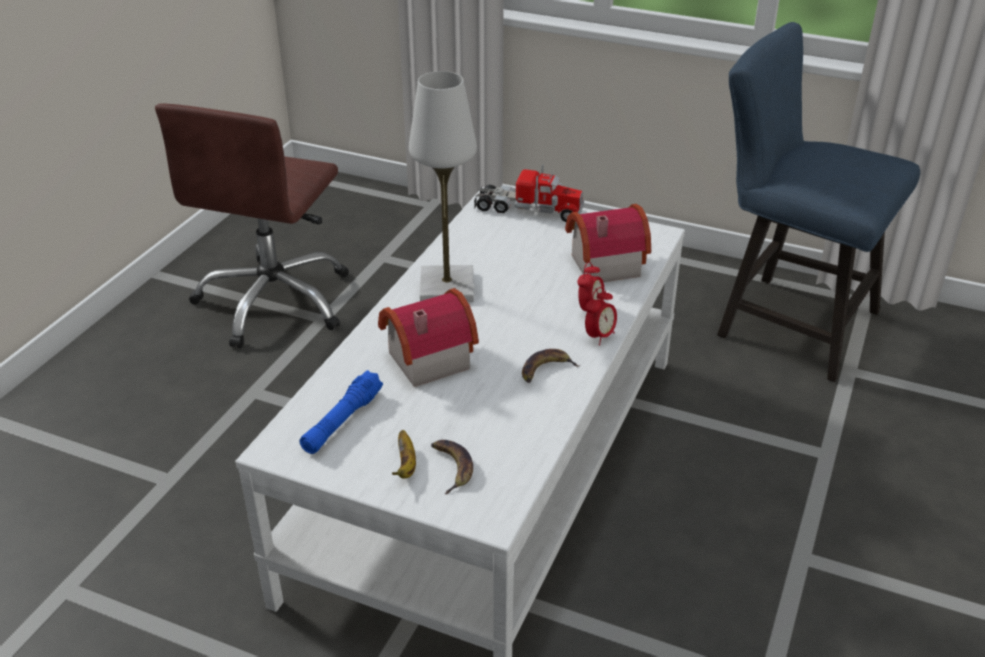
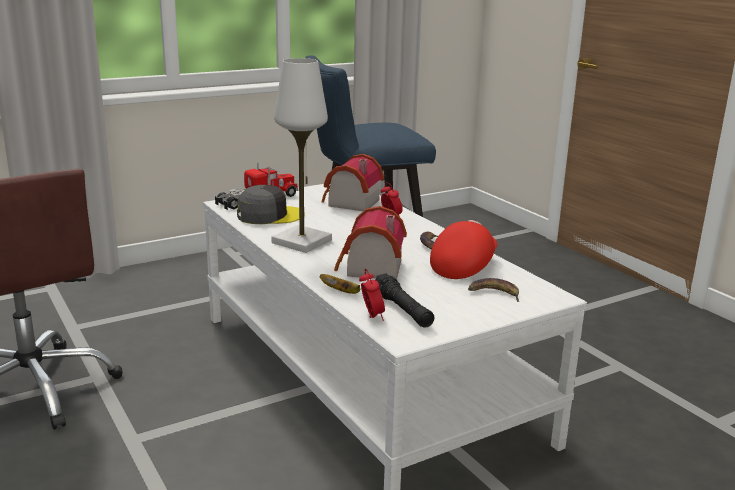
camera: 55 degrees left, 15 degrees down
blue flashlight [299,370,383,454] -> black flashlight [376,274,434,328]
banana [392,430,416,479] -> banana moved to [319,274,360,294]
alarm clock [585,287,617,346] -> alarm clock moved to [359,269,385,321]
none -> grey cap [237,185,305,224]
none -> red cap [430,220,497,279]

